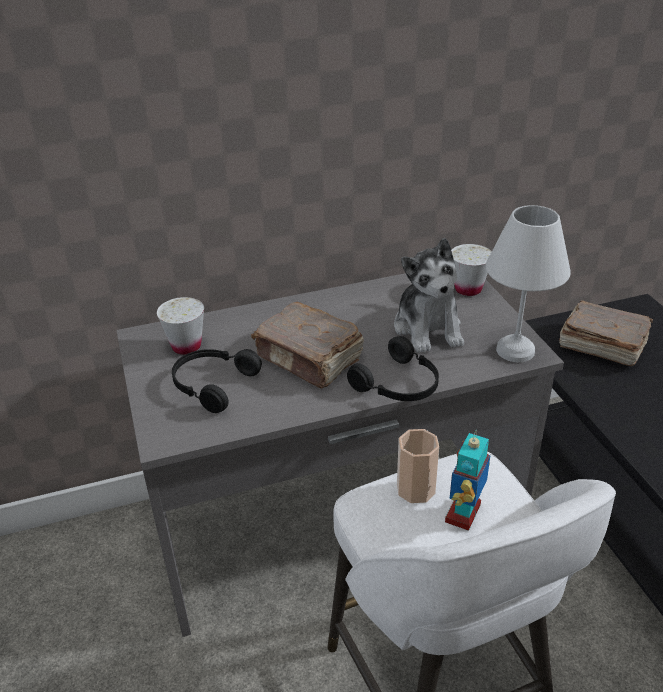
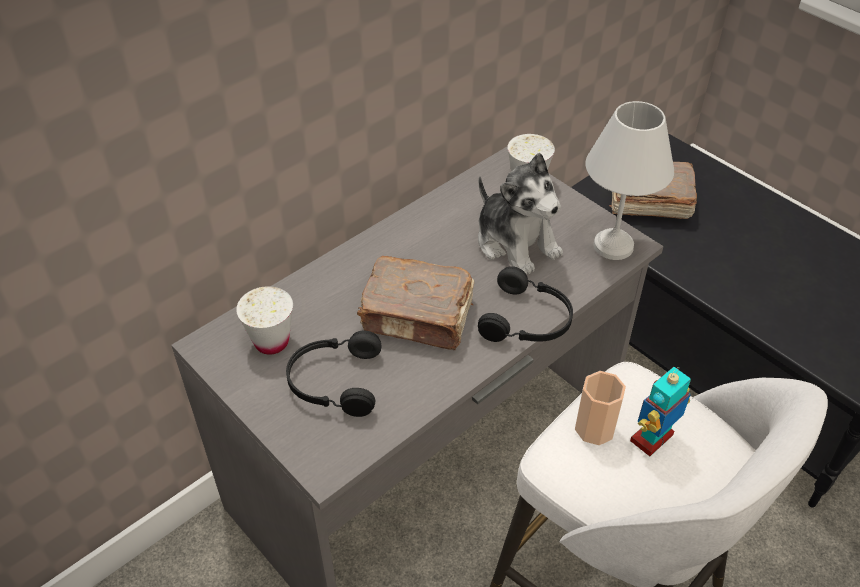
camera: 25 degrees left, 10 degrees up
toy robot [445,431,490,531] -> toy robot turned 45 degrees clockwise [630,367,691,456]

